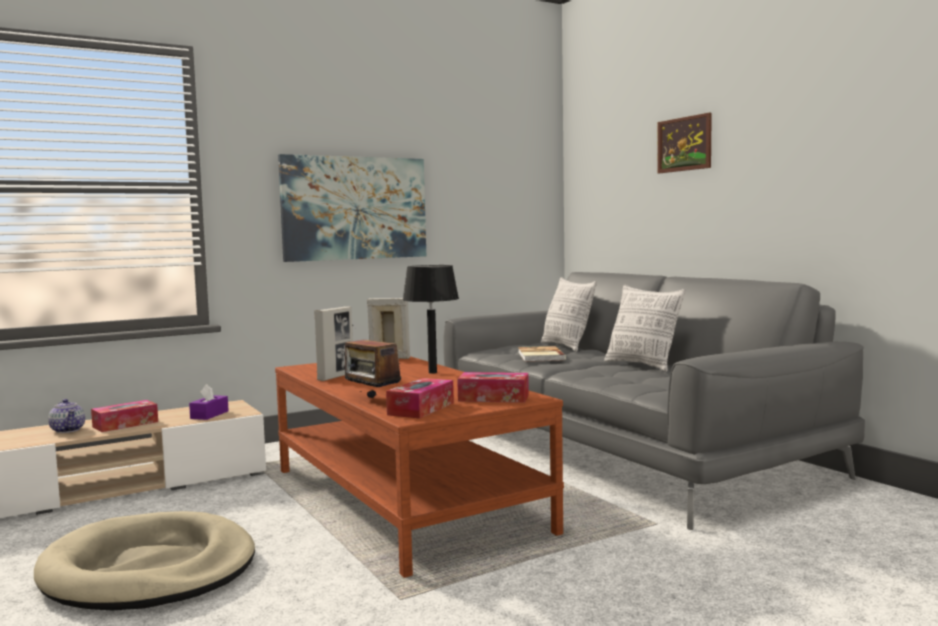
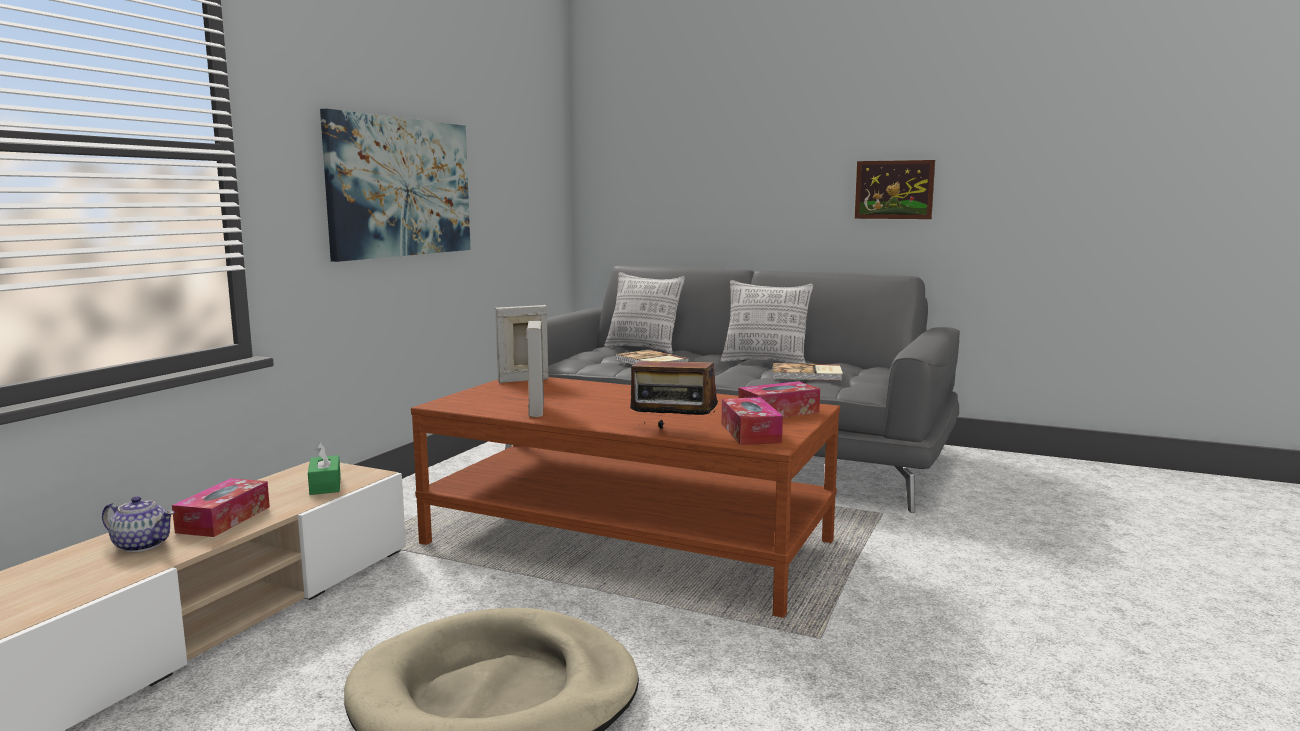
camera: 35 degrees left, 5 degrees up
purple tissue box [189,384,229,420] -> green tissue box [308,442,341,495]
black table lamp [402,265,459,374] -> none
picture [657,113,712,173] -> picture moved to [855,160,935,219]
none -> book [773,363,843,381]

